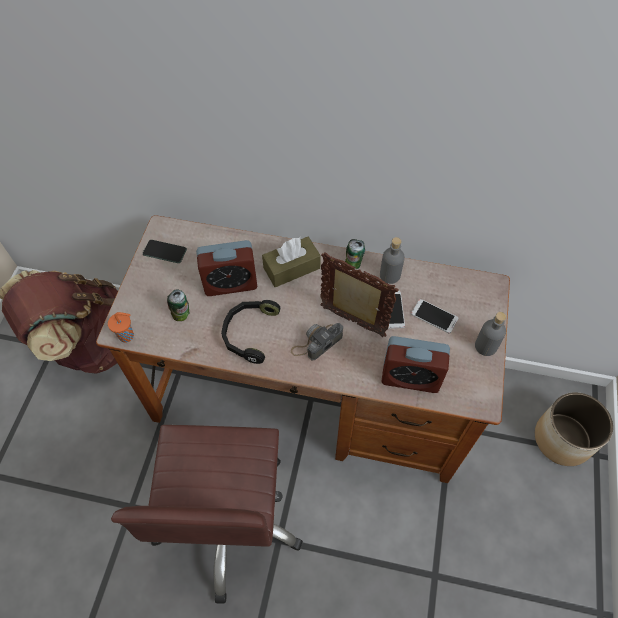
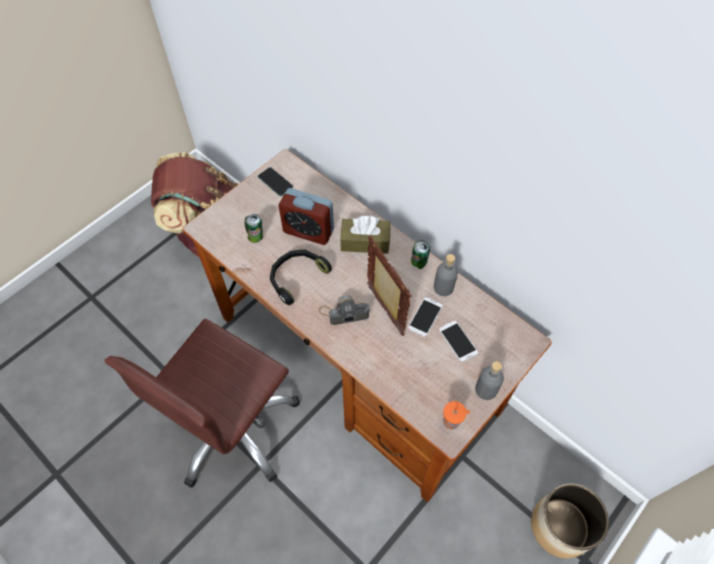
camera: 30 degrees right, 0 degrees up
orange cup [108,312,134,343] -> orange cup moved to [443,401,470,429]
alarm clock [381,336,450,393] -> none

